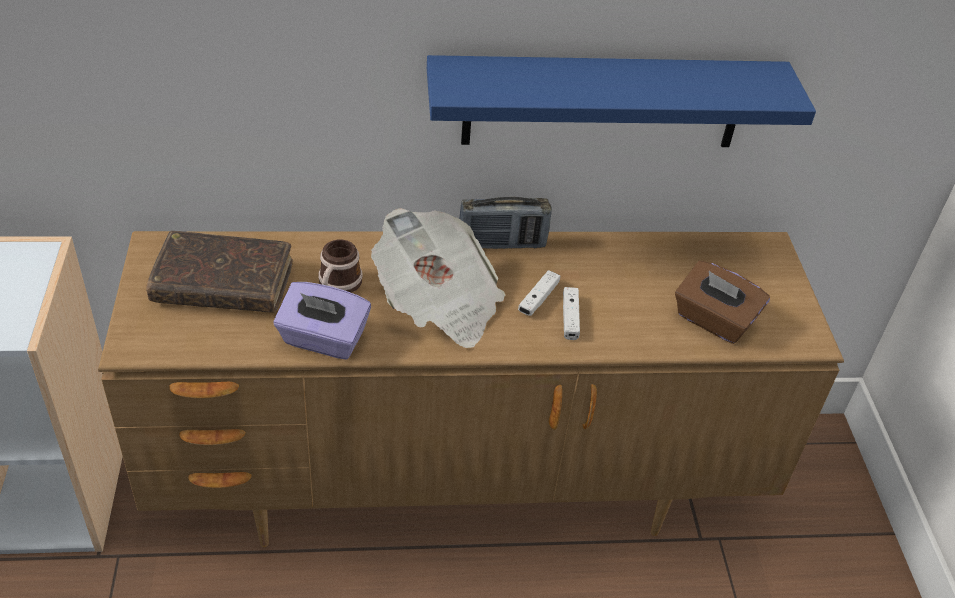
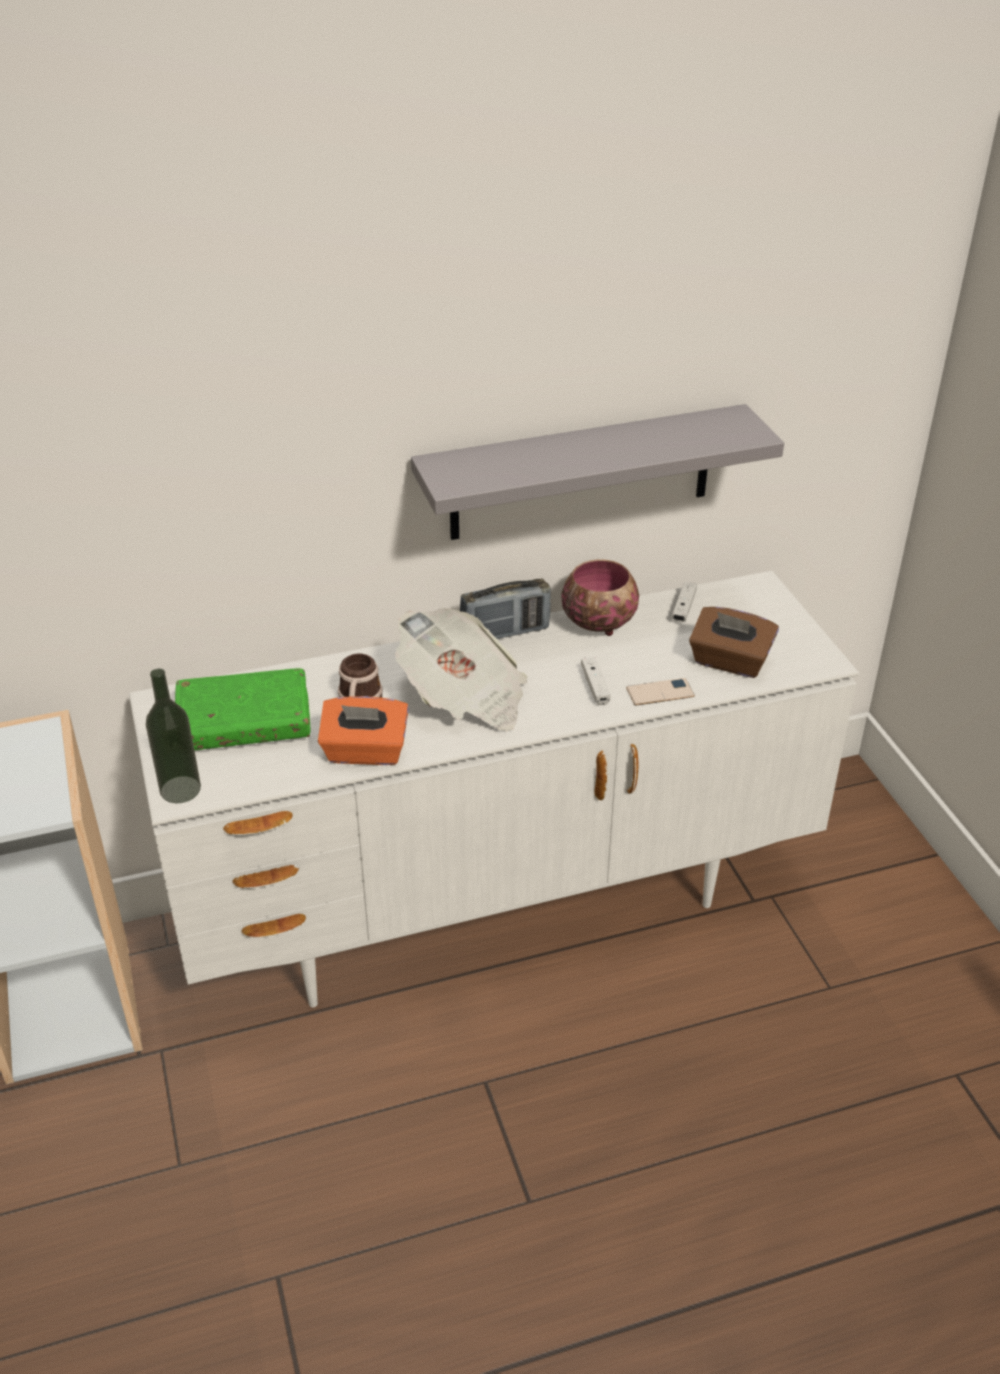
camera: 10 degrees left, 5 degrees down
brown dresser [98,231,844,547] -> white dresser [129,571,859,1007]
brown book [146,231,293,313] -> green book [175,668,310,750]
purple tissue box [274,282,371,360] -> orange tissue box [318,696,409,765]
blue shelf [427,55,816,147] -> grey shelf [411,404,784,540]
white game controller [518,270,560,316] -> white game controller moved to [672,582,697,622]
none -> bottle [146,669,201,803]
none -> bowl [562,559,639,636]
none -> phone [626,678,695,706]

